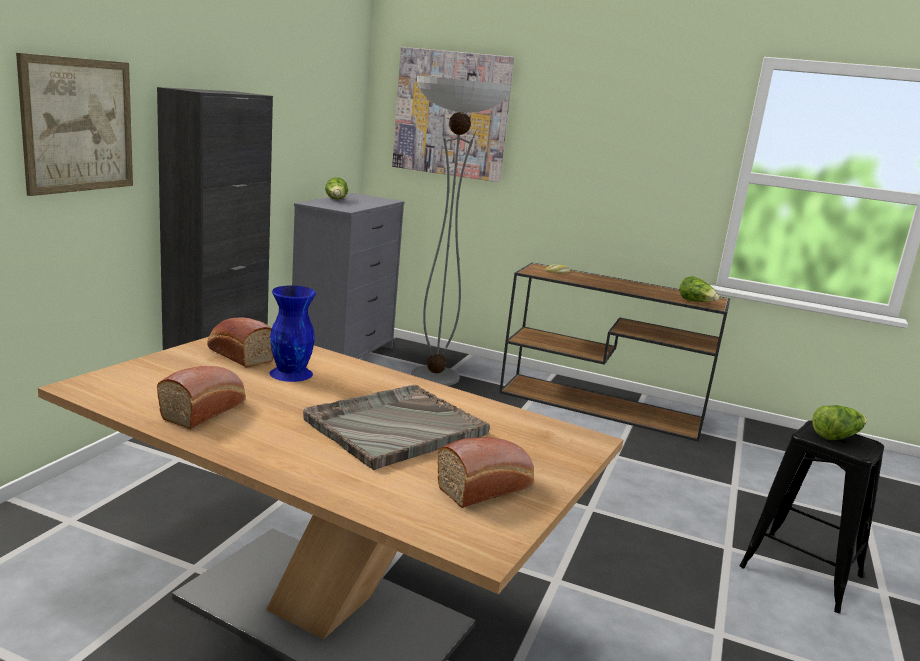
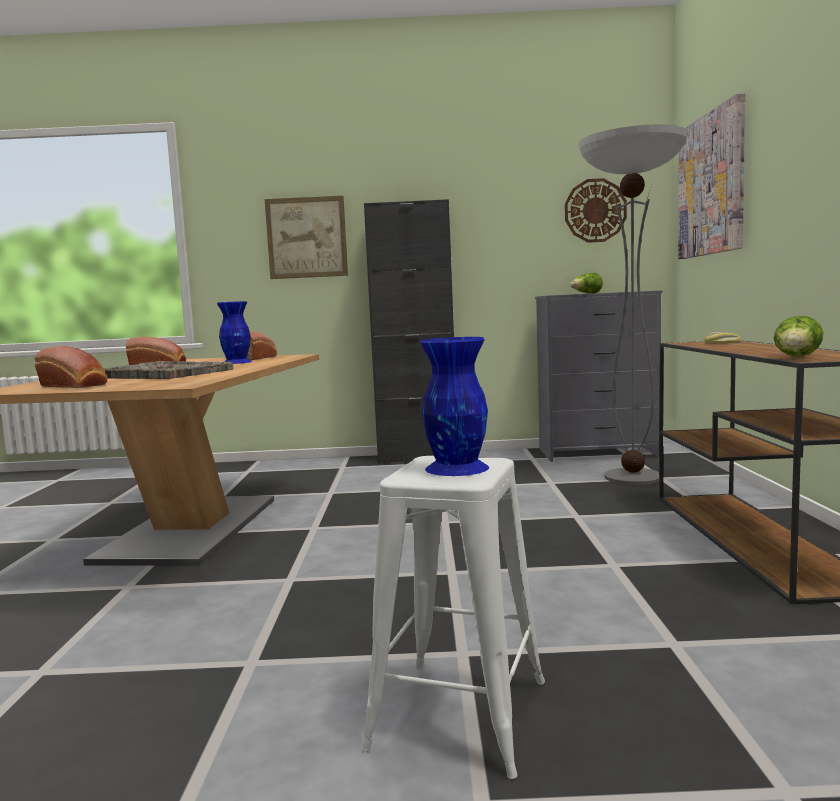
camera: 70 degrees right, 10 degrees down
black stool [739,420,884,613] -> white stool [361,456,545,779]
lettuce [812,405,867,440] -> blue vase [420,337,489,476]
none -> wall clock [565,178,627,243]

